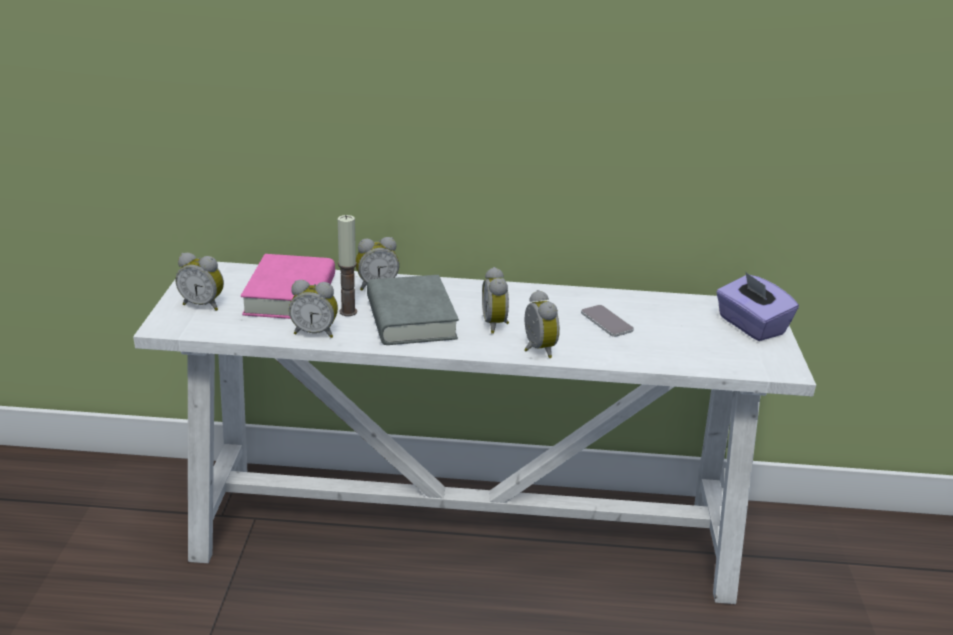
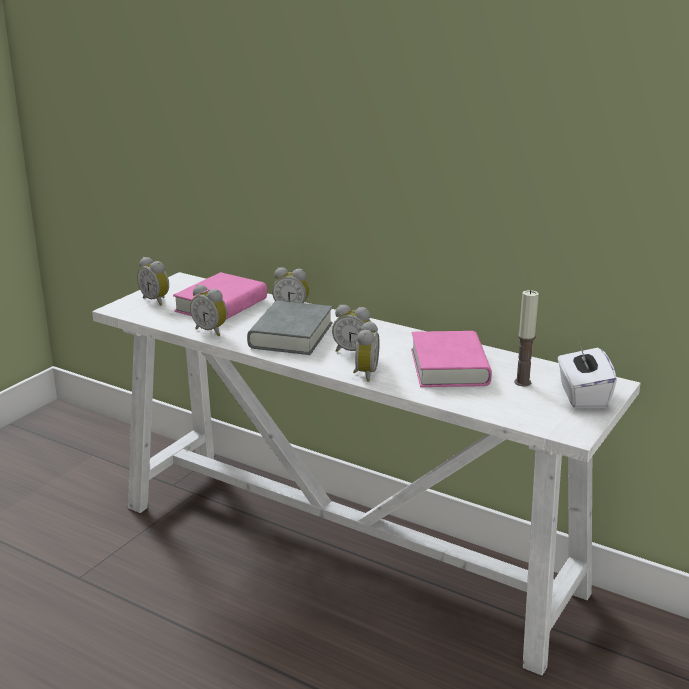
camera: 30 degrees right, 5 degrees down
candle [338,215,357,316] -> candle moved to [514,290,539,386]
alarm clock [482,267,509,334] -> alarm clock turned 90 degrees counterclockwise [332,305,370,352]
phone [581,305,634,337] -> pink book [411,331,492,387]
purple tissue box [716,271,799,341] -> white tissue box [558,342,617,408]

